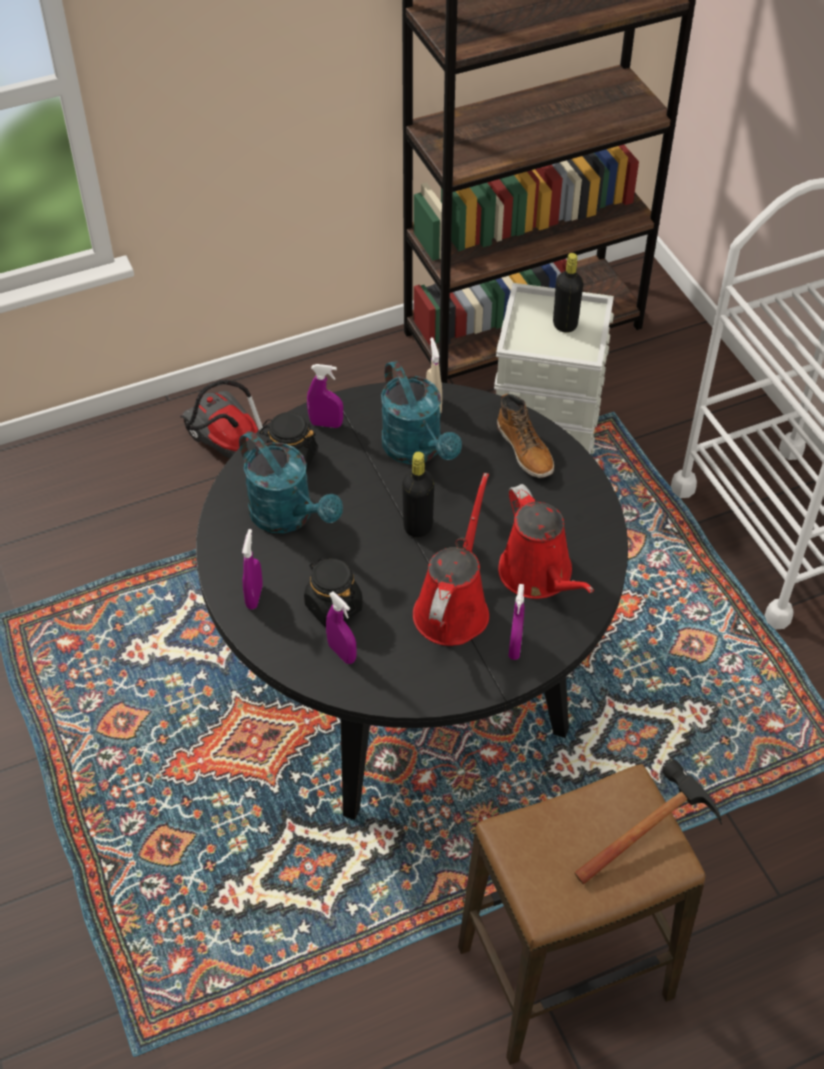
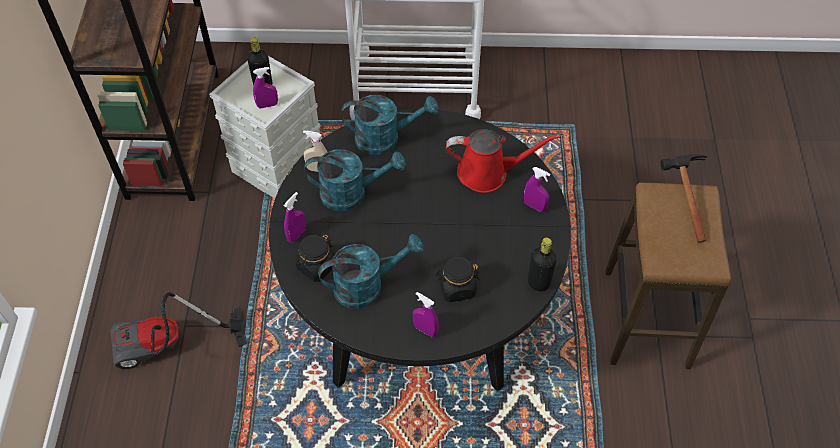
camera: 65 degrees left, 5 degrees up
purple spray bottle [326,592,356,664] -> purple spray bottle moved to [253,67,278,108]
black bottle [402,452,434,537] -> black bottle moved to [528,237,557,291]
red watering can [413,473,489,646] -> none
boot [497,394,554,478] -> turquoise watering can [341,95,439,155]

